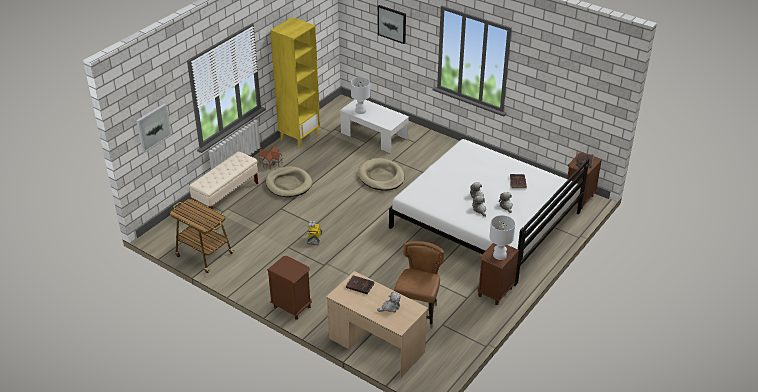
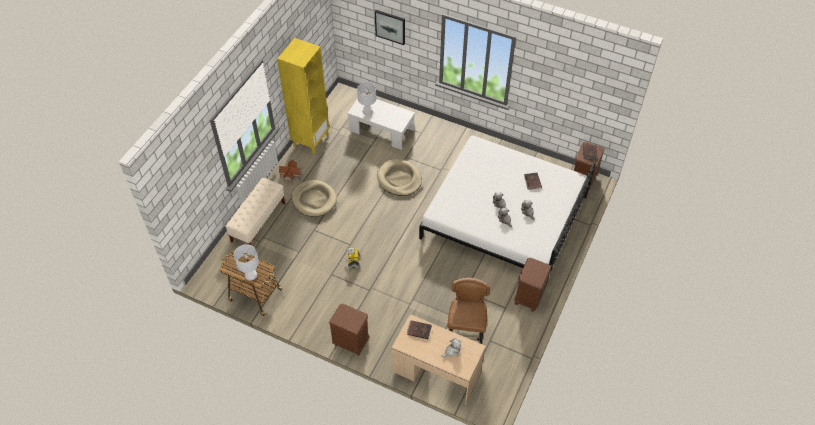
camera: 10 degrees left, 15 degrees up
picture [136,103,172,153] -> none
white table lamp [489,215,515,260] -> white table lamp moved to [234,244,259,280]

